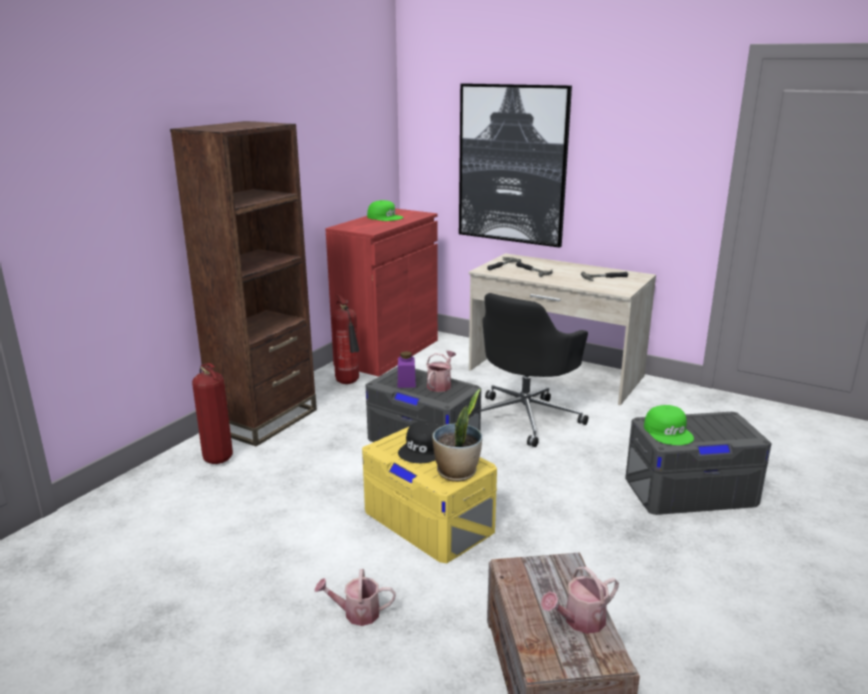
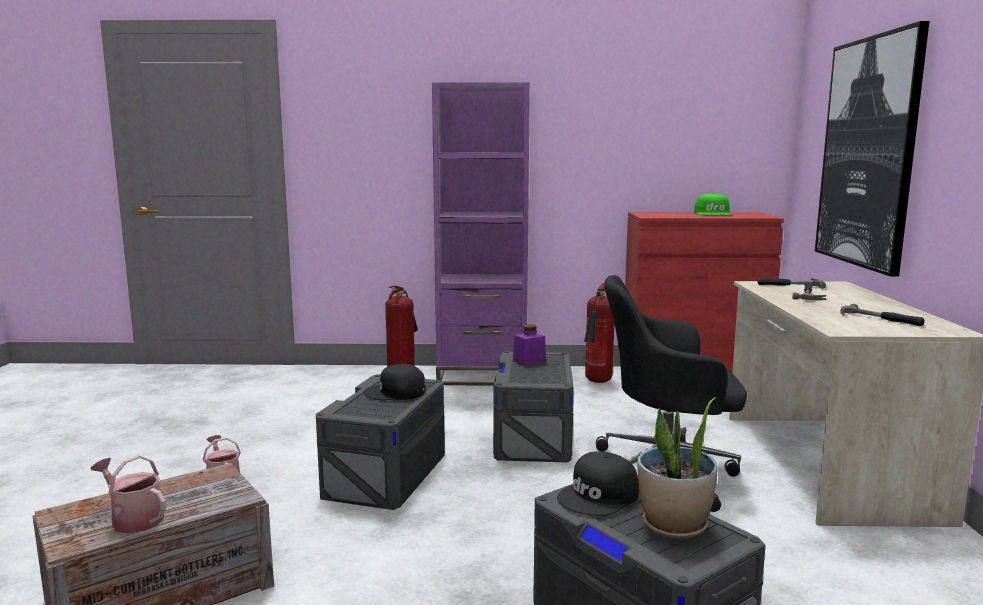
camera: 60 degrees right, 10 degrees down
brown bookcase [170,121,317,447] -> purple bookcase [432,82,530,386]
yellow storage box [362,426,497,563] -> grey storage box [316,374,445,510]
watering can [426,351,456,392] -> none
potted plant [432,389,482,482] -> potted plant moved to [637,397,718,539]
green cap [644,405,694,445] -> black cap [557,451,639,516]

